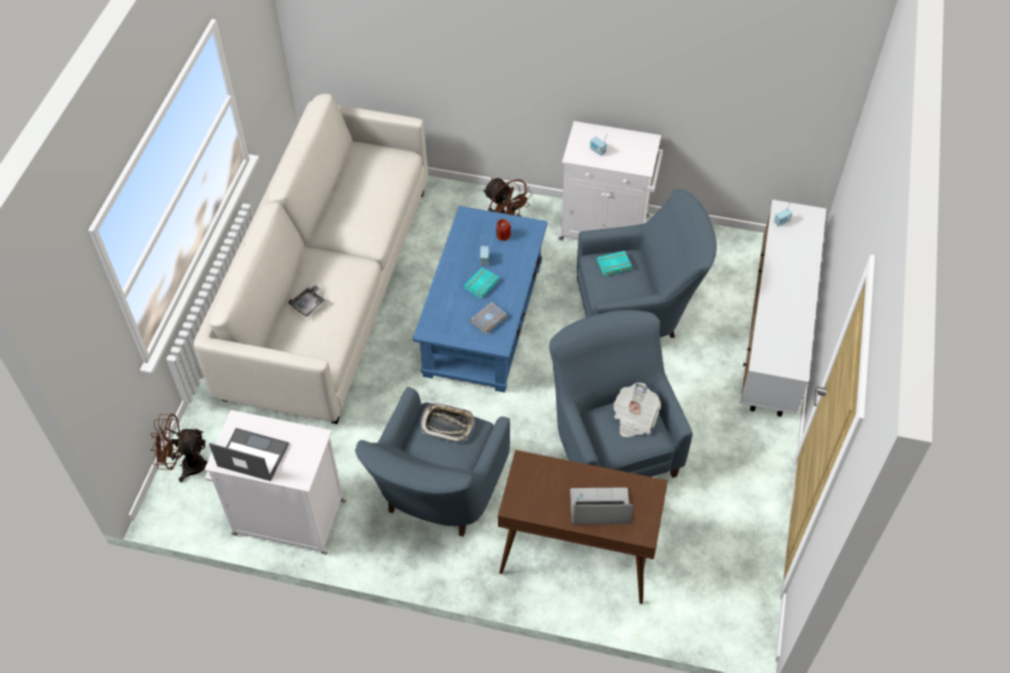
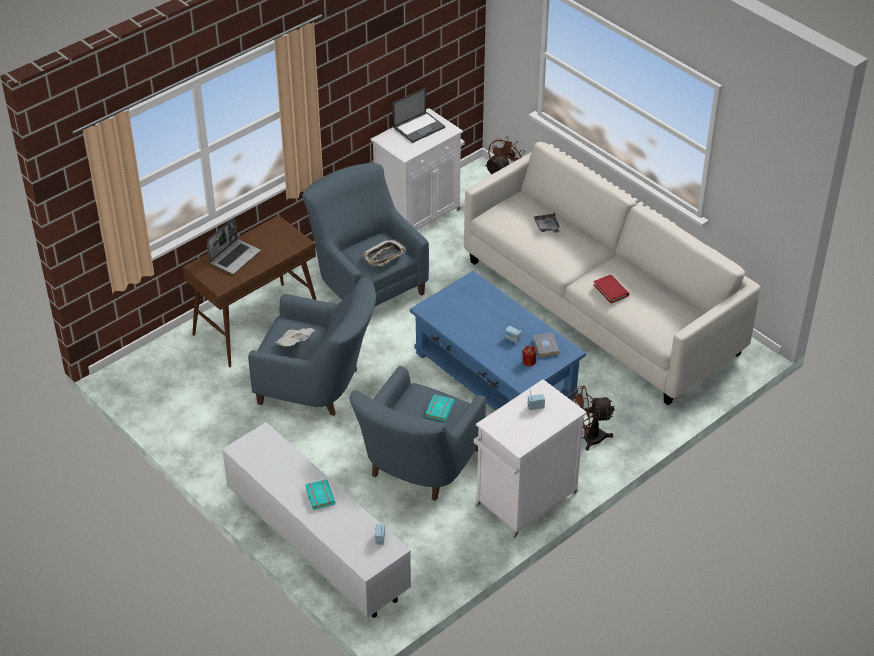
camera: 125 degrees right, 10 degrees down
turquoise book [463,267,499,299] -> turquoise book moved to [305,480,335,510]
grey book [469,302,507,334] -> grey book moved to [533,333,560,357]
none -> red book [593,275,629,303]

